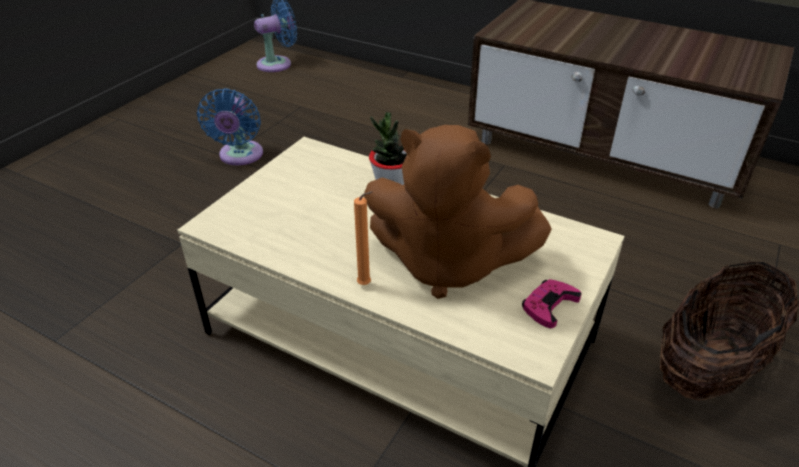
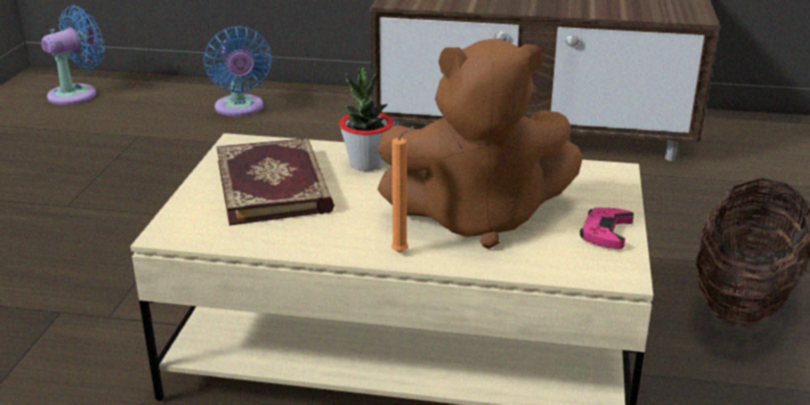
camera: 20 degrees left, 10 degrees down
blue fan [197,88,263,165] -> blue fan moved to [203,26,272,117]
none -> book [216,138,334,226]

